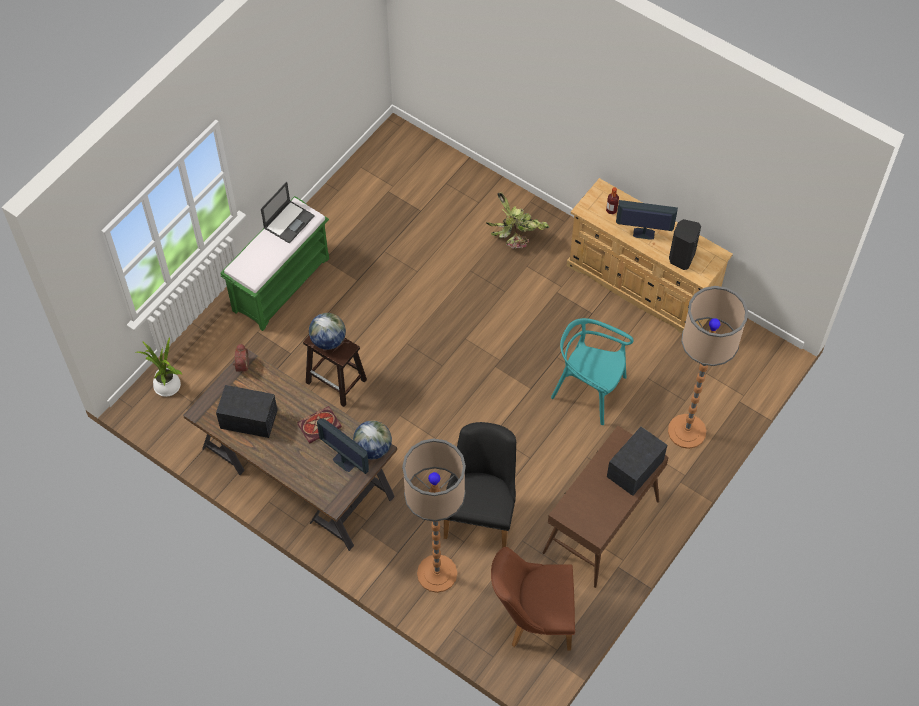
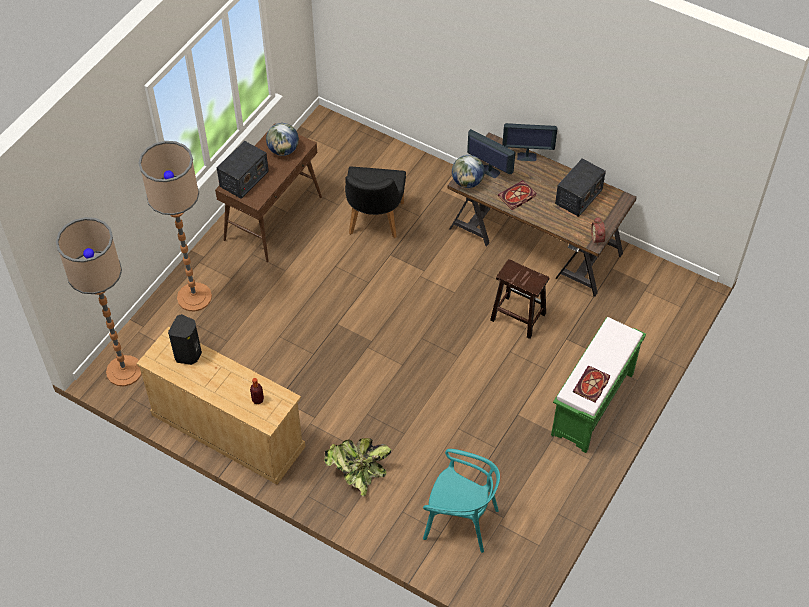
camera: 175 degrees right, 5 degrees down
potted plant [136,337,183,397] -> none
radio [216,385,278,438] -> radio turned 60 degrees counterclockwise [555,158,606,217]
laptop [261,182,315,244] -> book [573,366,610,403]
globe [309,313,346,350] -> globe moved to [266,123,299,156]
floor lamp [402,438,466,593] -> floor lamp moved to [56,217,142,386]
brown chair [491,547,575,651] -> none
turquoise chair [551,318,634,425] -> turquoise chair moved to [423,449,500,553]
monitor [616,200,678,240] -> monitor moved to [502,123,557,161]

